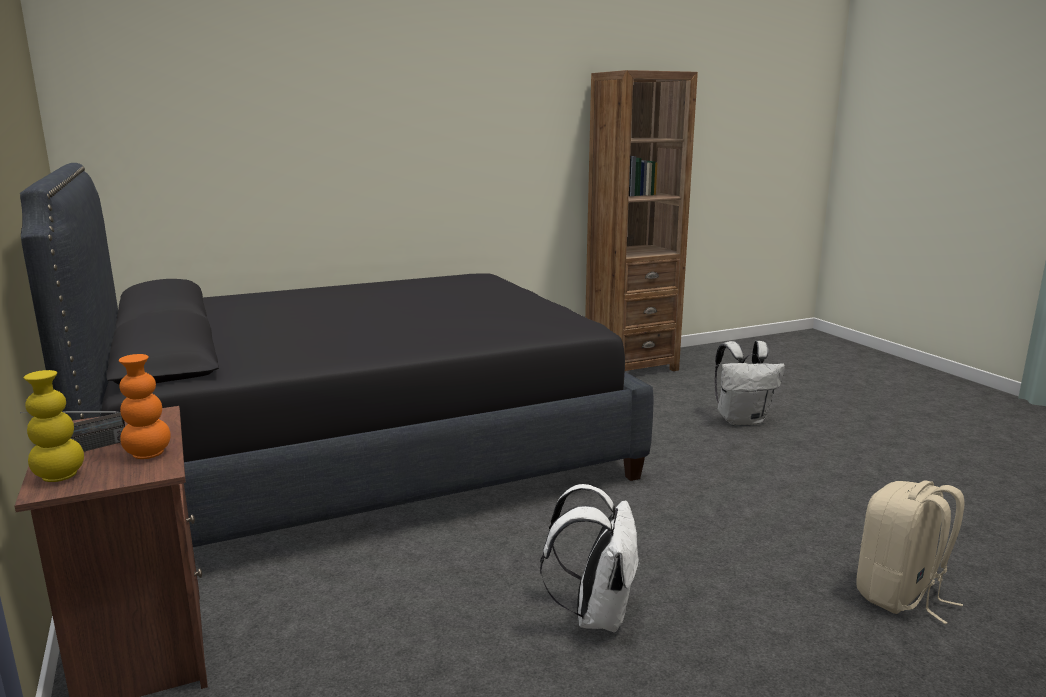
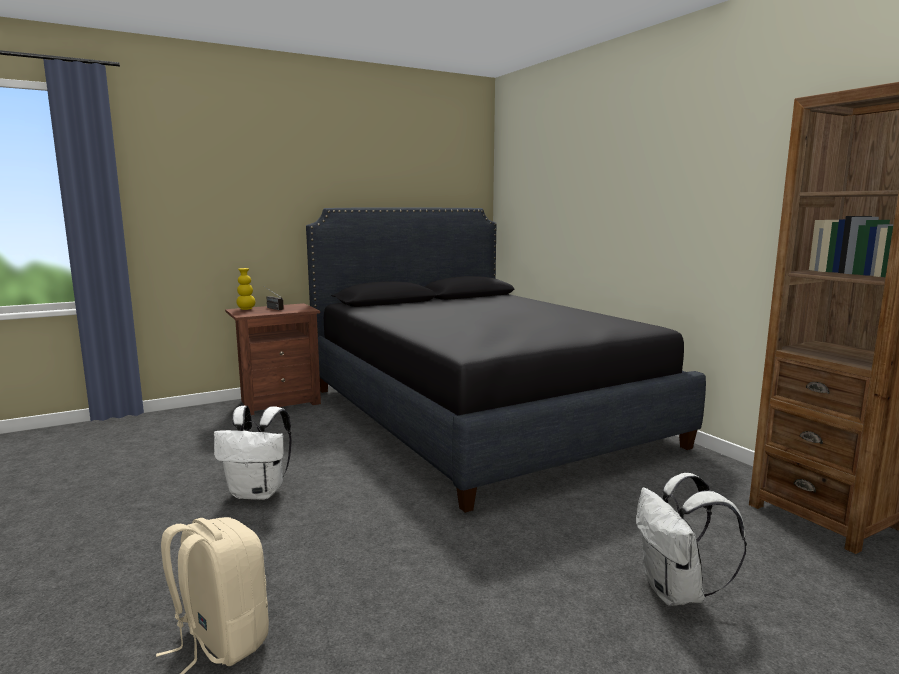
camera: 85 degrees right, 5 degrees down
orange vase [119,354,171,459] -> none

